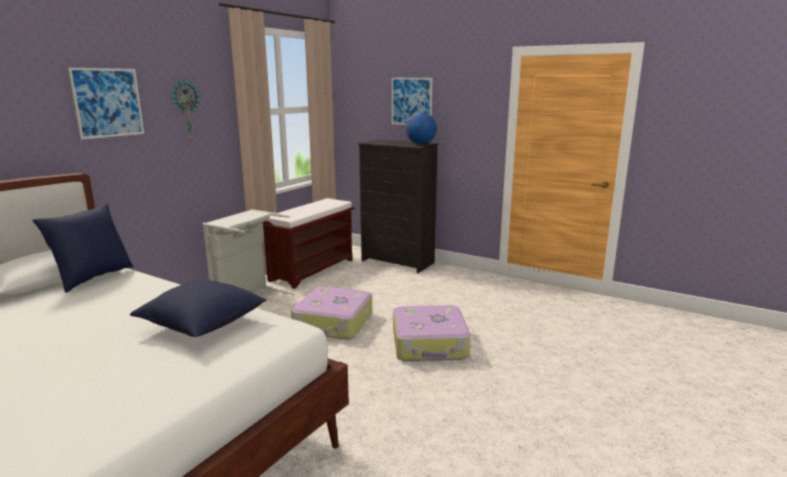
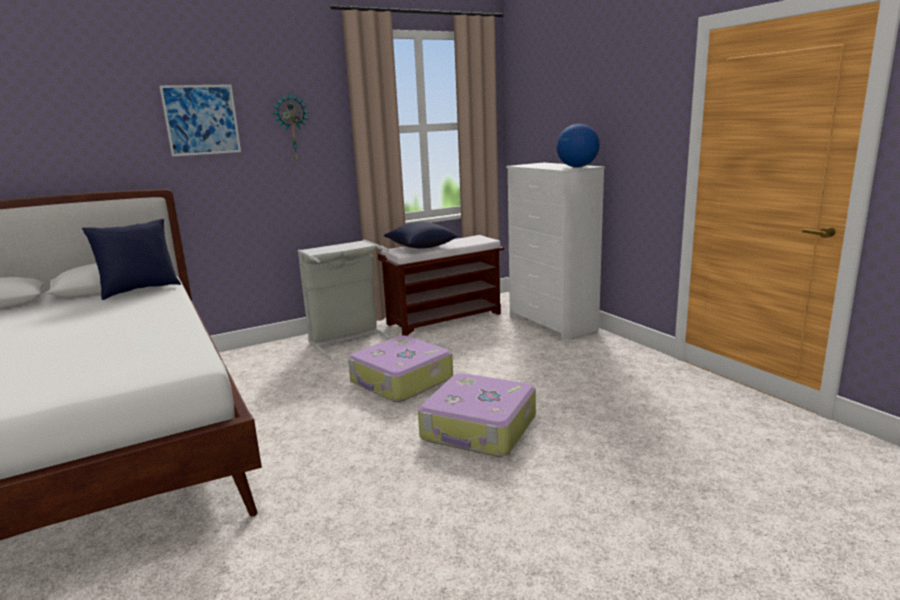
camera: 30 degrees right, 0 degrees up
blue pillow [130,280,267,337] -> blue pillow moved to [384,222,458,249]
black dresser [358,139,438,273] -> white dresser [506,163,605,340]
picture [392,78,432,125] -> none

